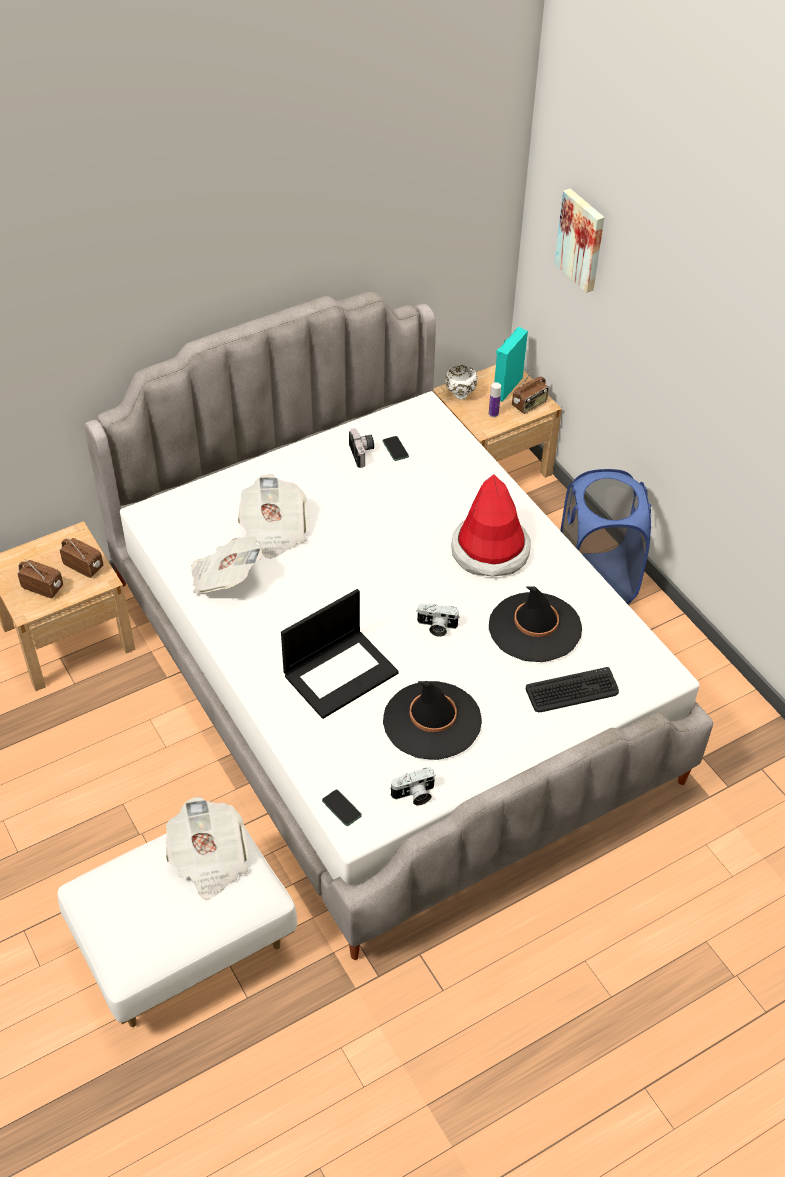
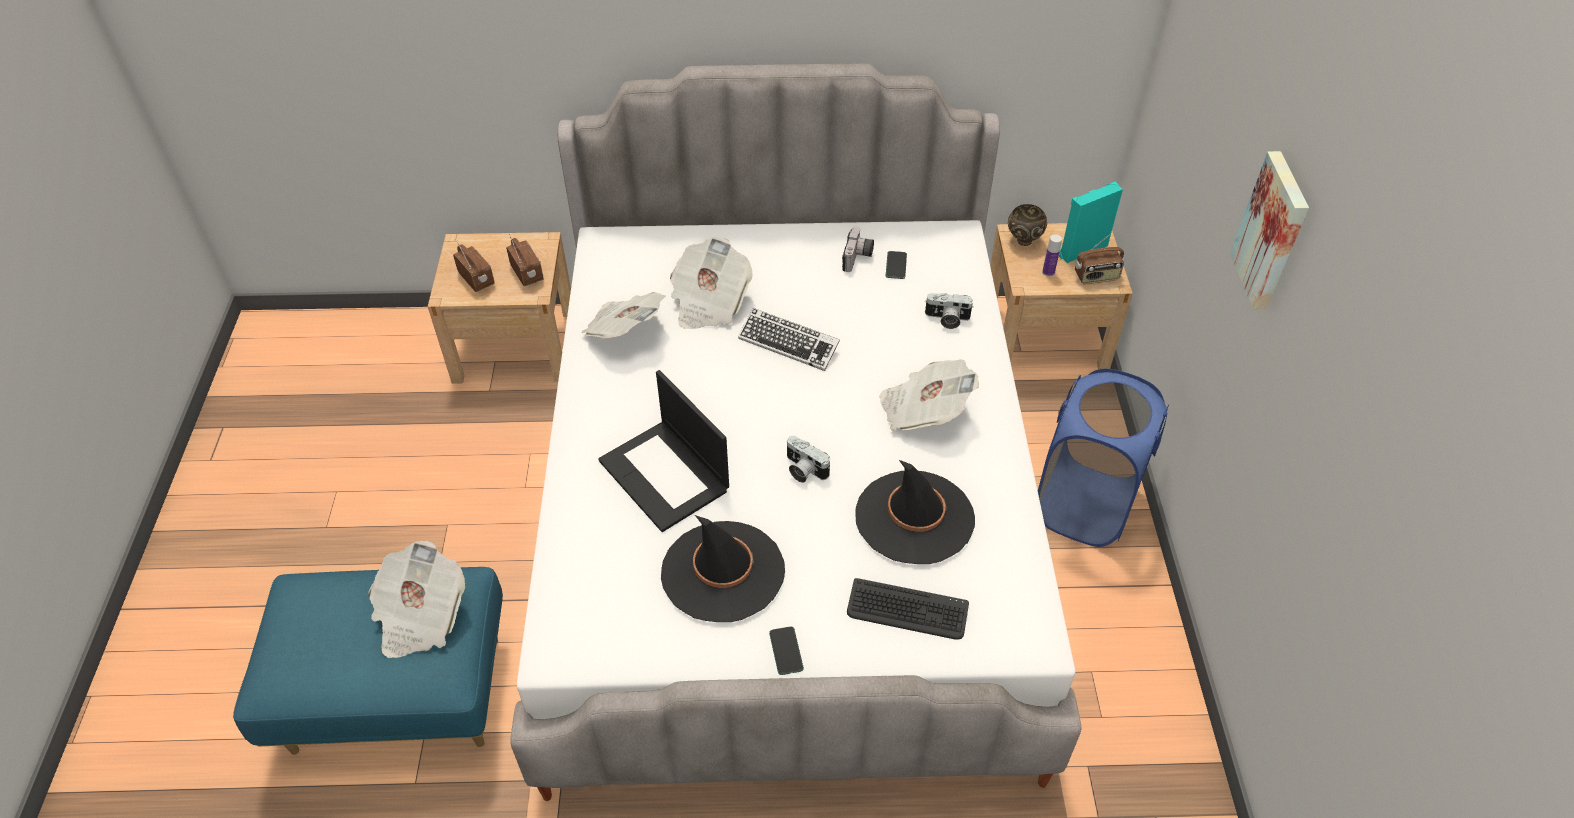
camera: 30 degrees right, 0 degrees up
white ottoman [57,805,297,1027] -> blue ottoman [233,567,503,755]
laptop [281,589,399,719] -> laptop turned 60 degrees clockwise [598,370,729,532]
phone [322,790,362,826] -> phone moved to [769,626,804,675]
camera [390,767,436,805] -> camera moved to [925,293,974,329]
white bowl [445,364,478,399] -> brown bowl [1008,204,1047,246]
hat [451,474,531,576] -> newspaper [879,359,979,431]
picture [554,188,605,293] -> picture moved to [1230,151,1309,310]
none -> keyboard [738,308,840,371]

